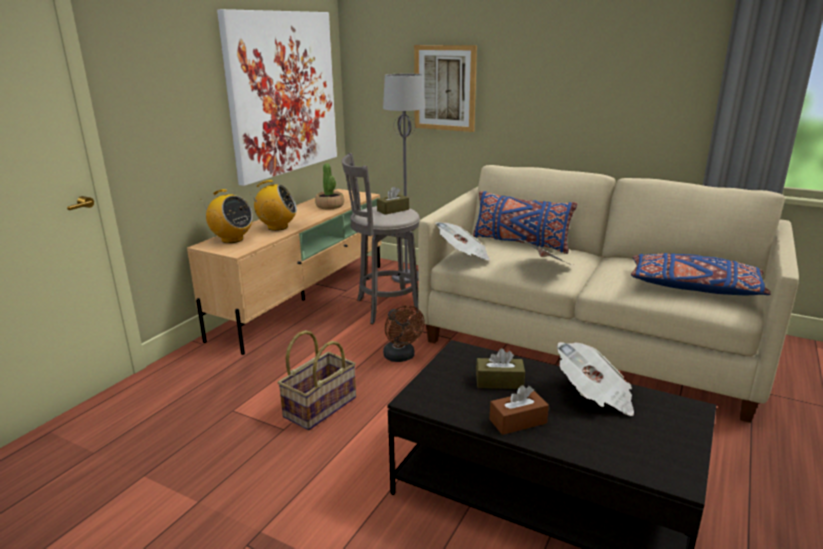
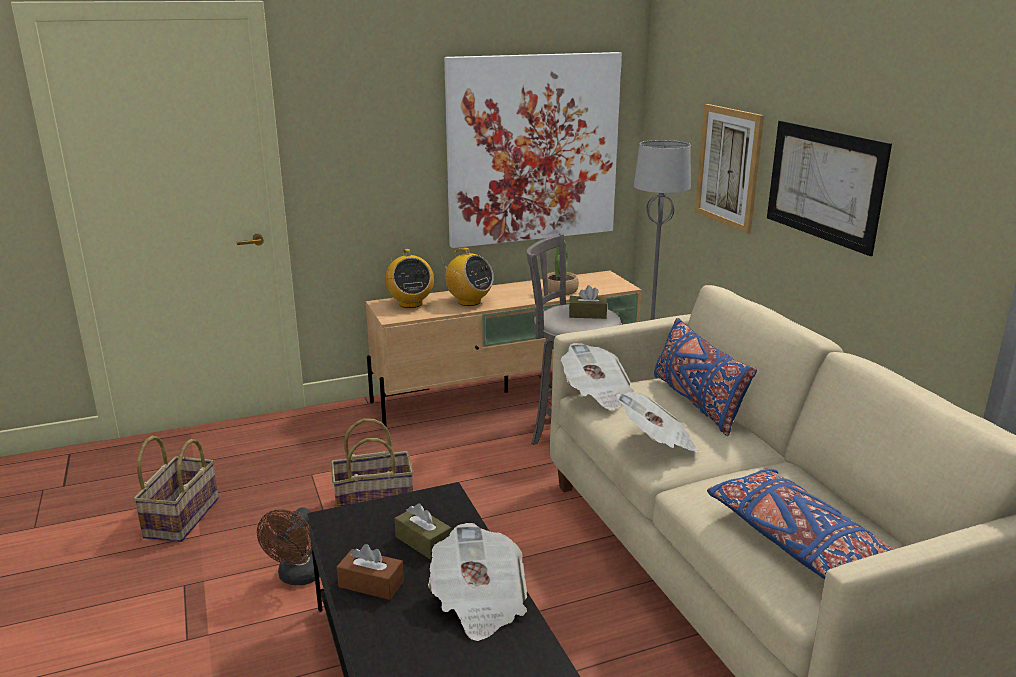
camera: 40 degrees right, 0 degrees up
brown fan [383,305,425,362] -> brown fan moved to [257,507,320,585]
none -> basket [133,436,219,542]
none -> picture [767,121,892,256]

